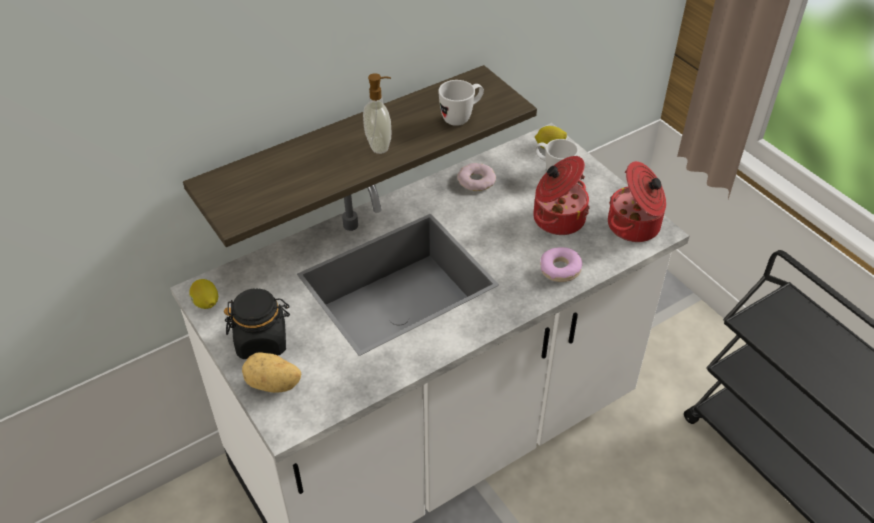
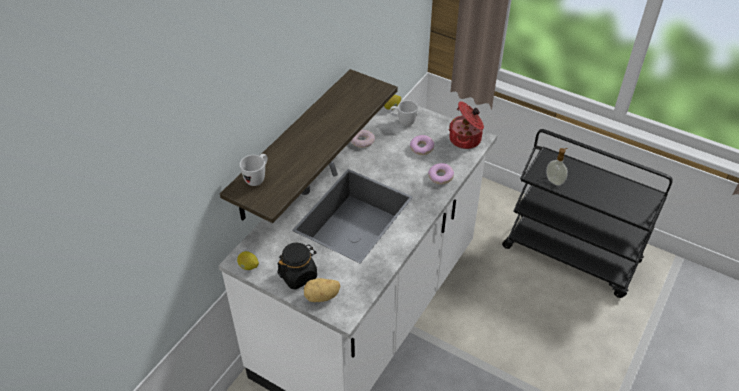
camera: 25 degrees left, 0 degrees up
soap dispenser [363,73,391,154] -> soap dispenser moved to [546,148,568,186]
white mug [438,80,484,126] -> white mug moved to [240,154,268,186]
cooking pot [533,156,590,235] -> donut [410,135,434,155]

